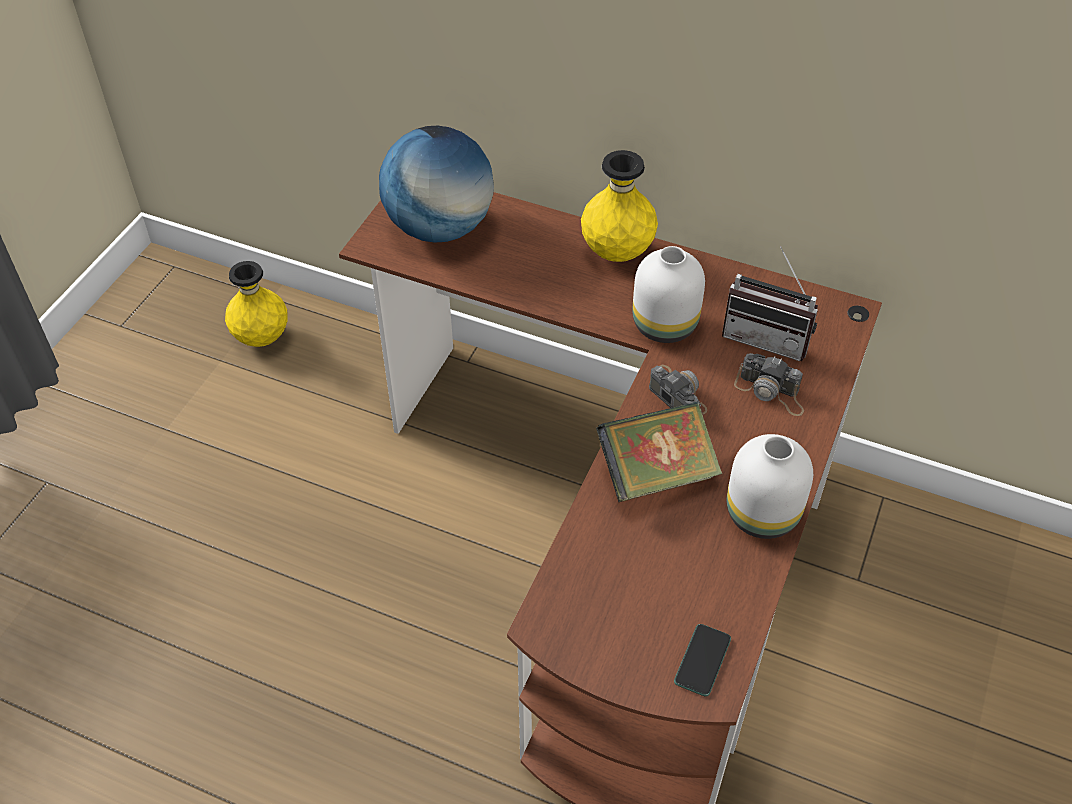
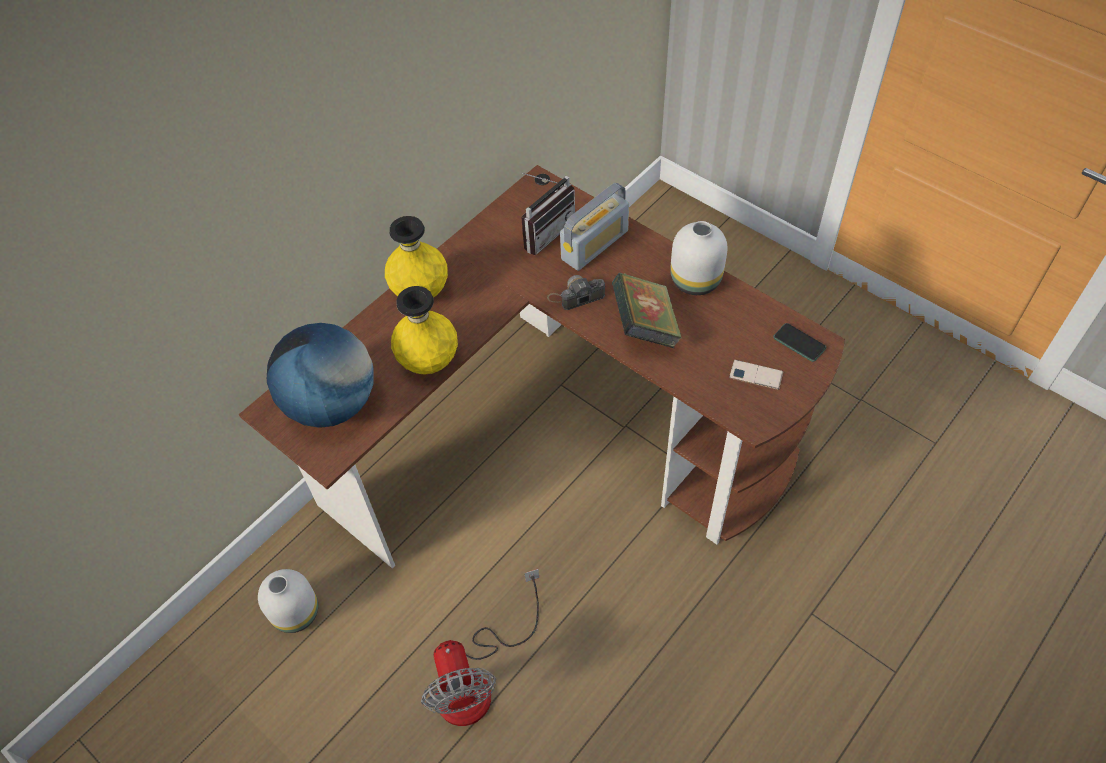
camera: 70 degrees left, 5 degrees up
yellow vase [225,261,288,347] -> yellow vase moved to [391,286,458,375]
white vase [632,246,705,343] -> white vase moved to [258,569,318,633]
camera [734,353,804,416] -> radio [560,183,629,271]
none -> fan [421,569,539,726]
none -> phone [729,360,783,390]

